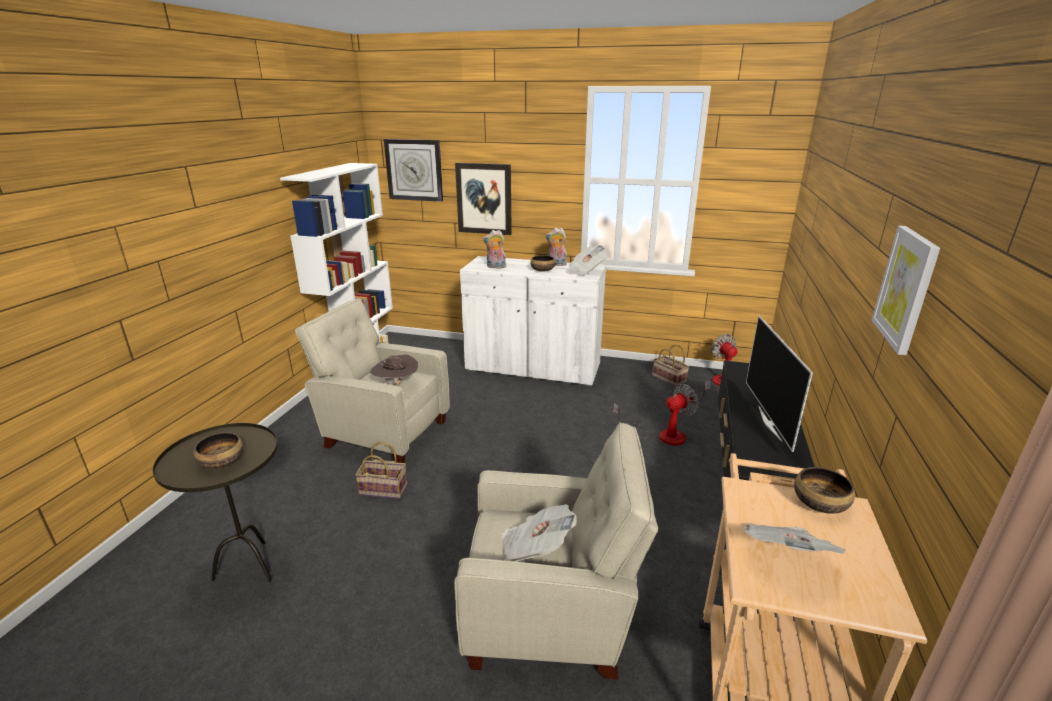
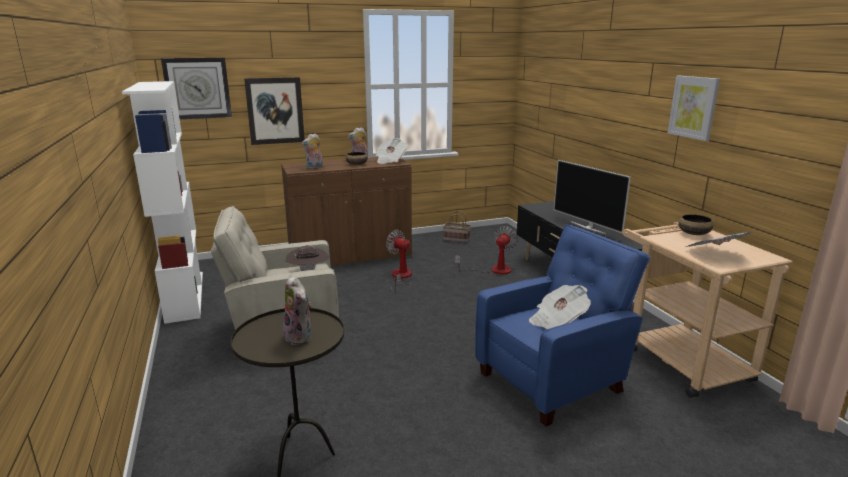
camera: 35 degrees left, 5 degrees down
bowl [193,432,243,469] -> plush toy [283,275,312,345]
basket [355,442,407,499] -> none
beige armchair [454,422,658,680] -> blue armchair [475,225,650,427]
white cabinet [460,256,606,386] -> brown cabinet [281,157,412,266]
fan [701,334,738,398] -> fan moved to [386,230,413,292]

